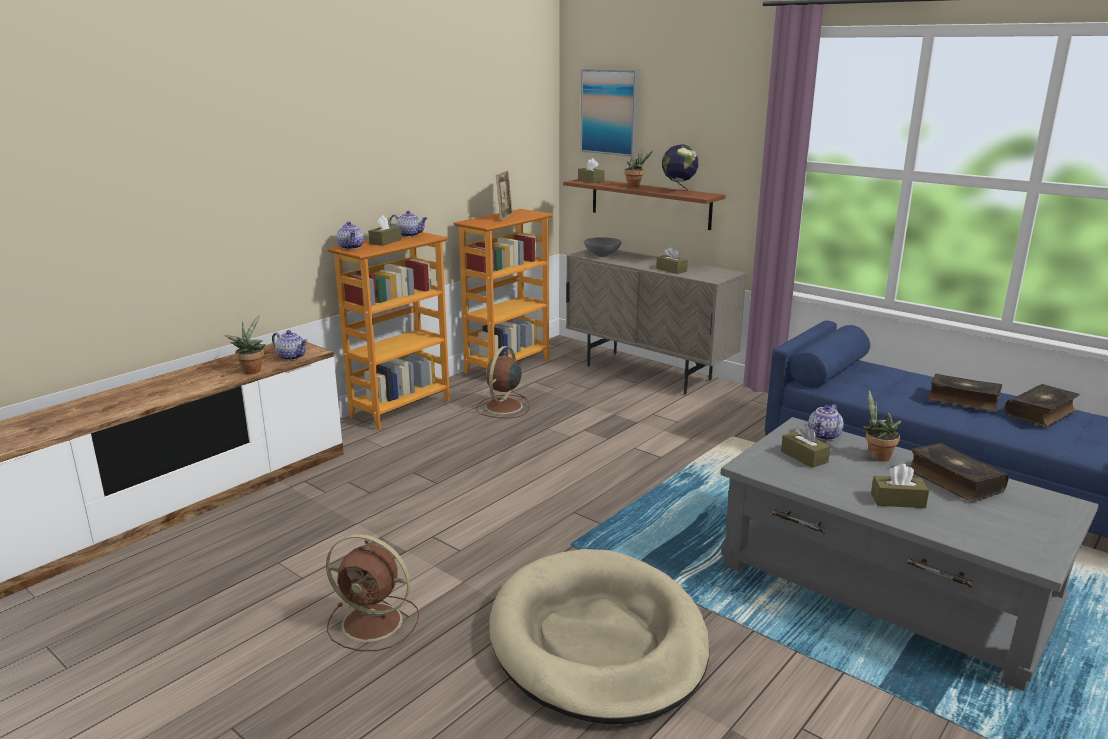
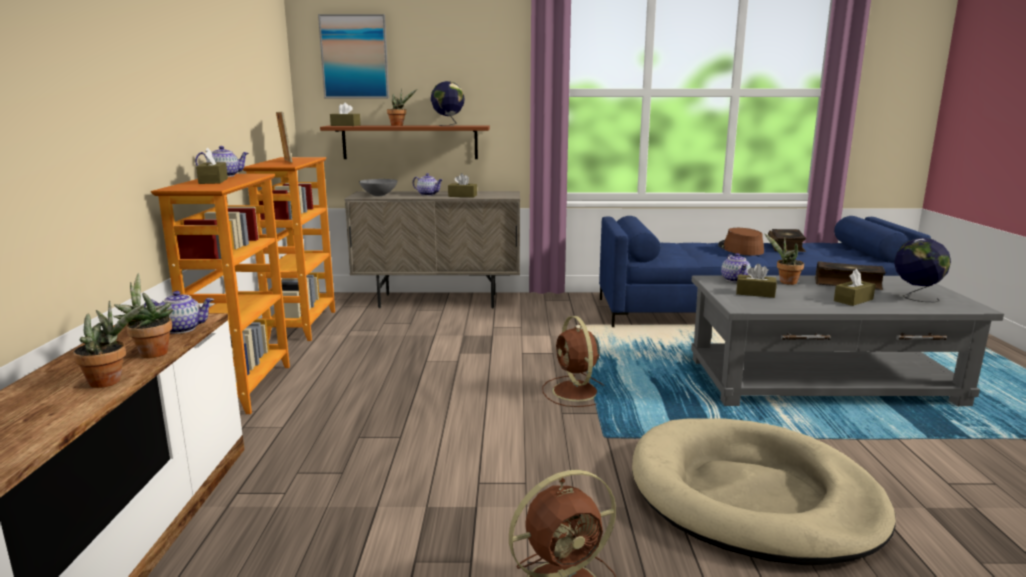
camera: 40 degrees left, 5 degrees down
teapot [337,222,364,250] -> teapot moved to [413,173,442,196]
brown fan [476,346,529,418] -> brown fan moved to [542,316,605,407]
book [928,374,1002,411] -> brown hat [718,228,764,256]
none -> potted plant [73,301,144,388]
none -> globe [894,238,951,302]

